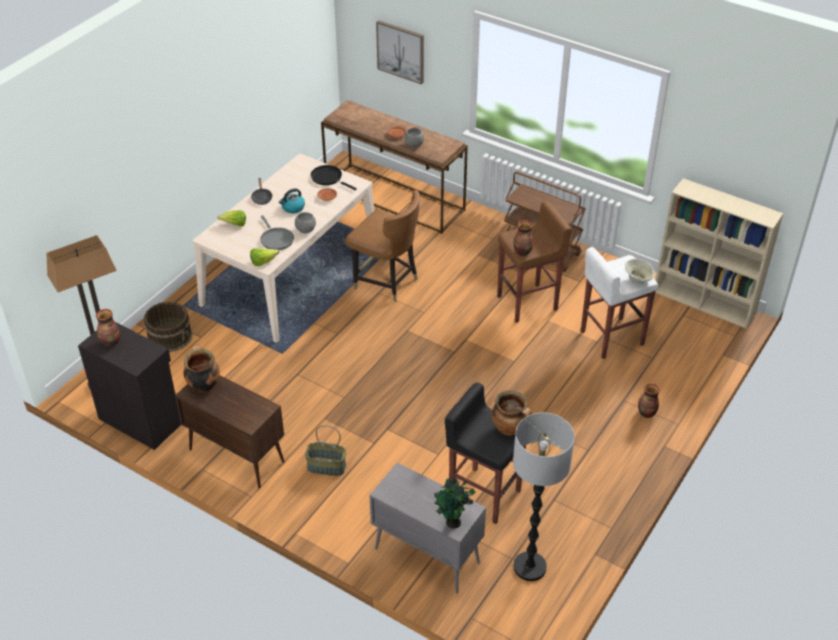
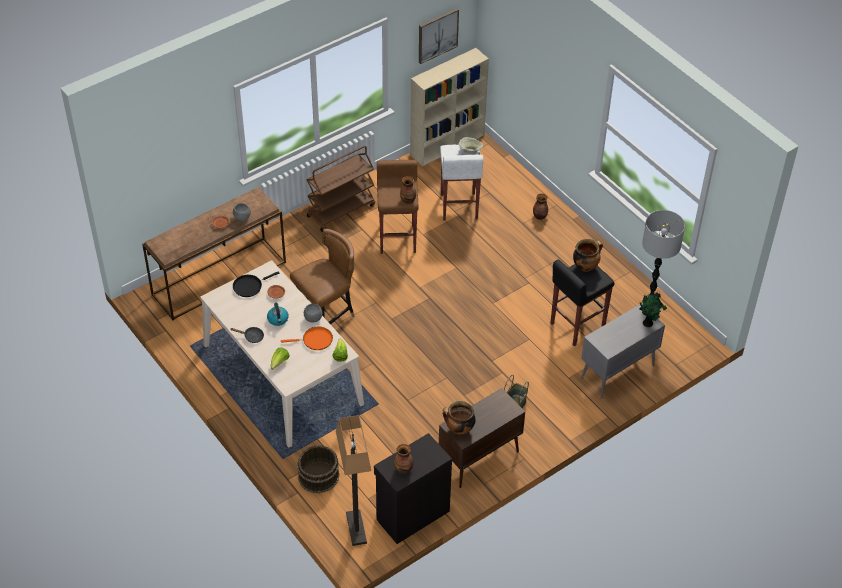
camera: 70 degrees left, 5 degrees up
grey frying pan [260,215,294,250] -> orange frying pan [281,326,333,350]
picture [376,20,424,85] -> picture moved to [419,8,459,64]

